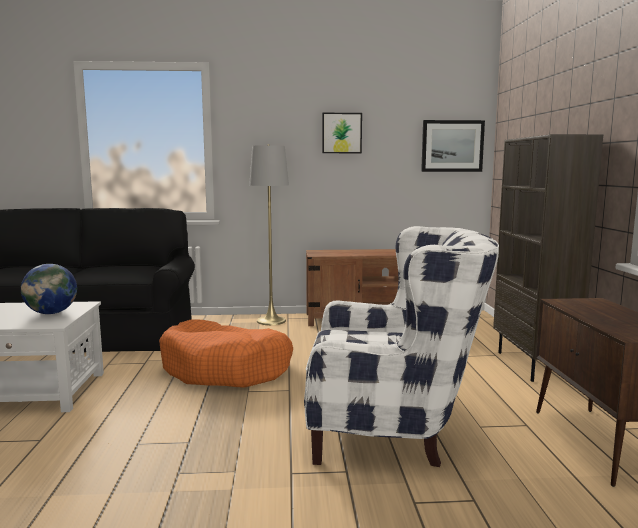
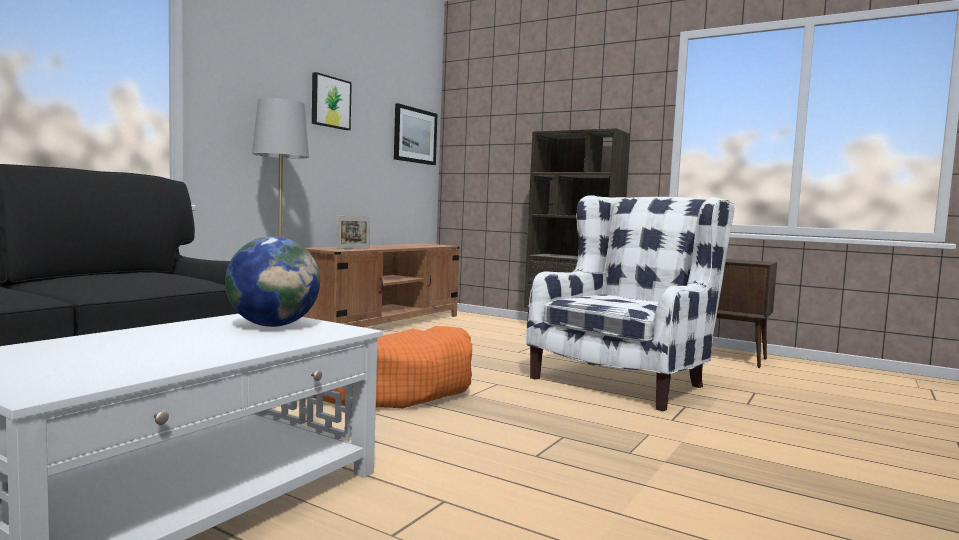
camera: 55 degrees left, 5 degrees down
none -> picture frame [337,216,370,249]

